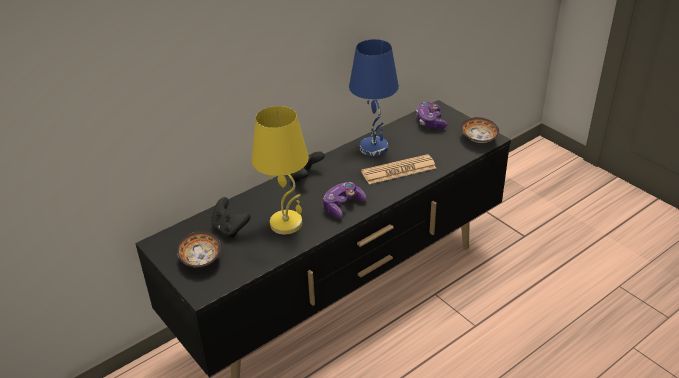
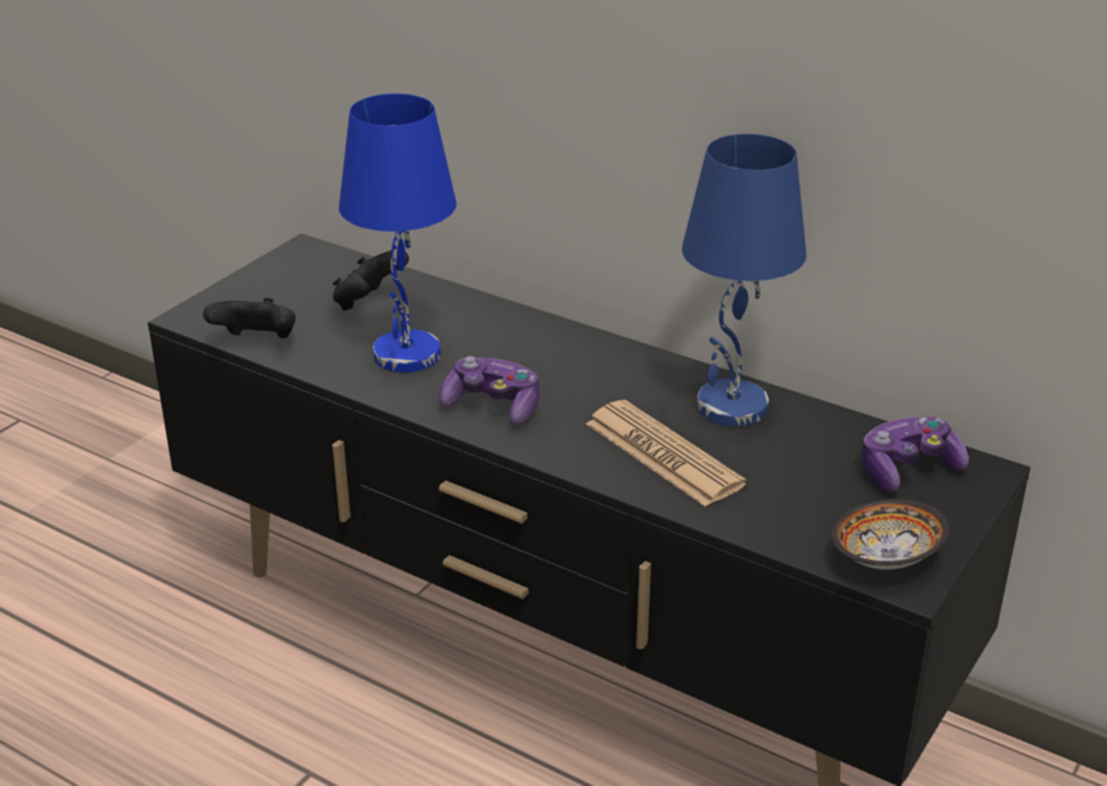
camera: 70 degrees right, 5 degrees down
bowl [177,231,221,268] -> none
yellow table lamp [252,106,309,234] -> blue table lamp [339,94,457,373]
black game controller [290,151,325,182] -> black game controller moved to [203,298,296,338]

